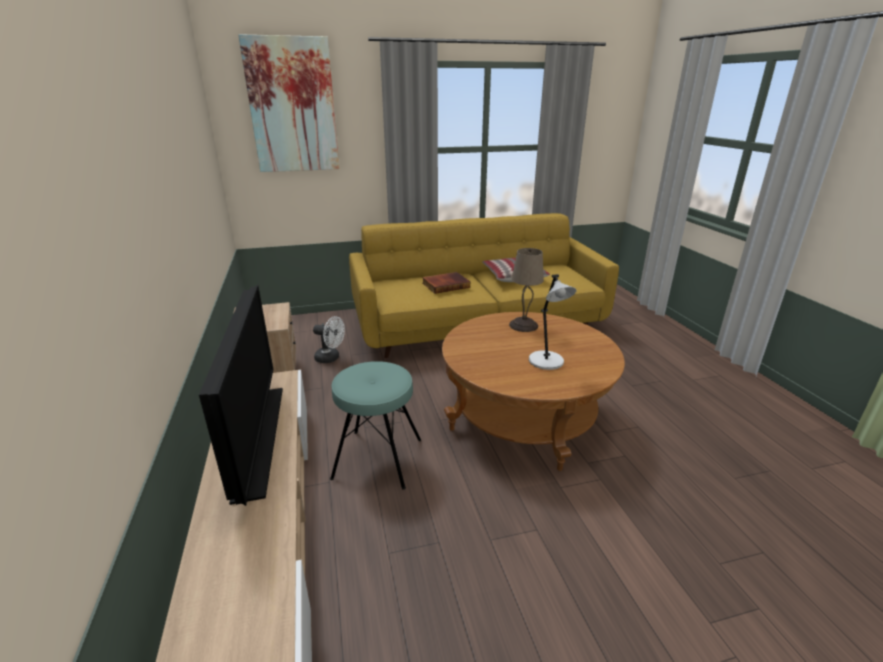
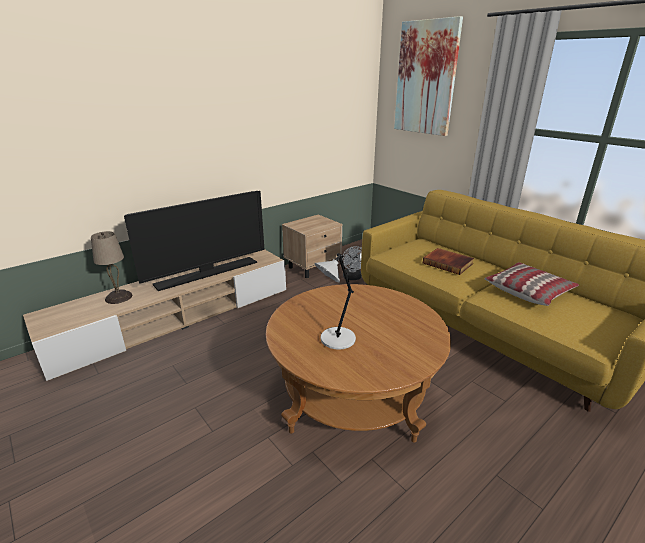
camera: 65 degrees right, 0 degrees up
turquoise stool [330,361,421,490] -> none
beige table lamp [509,248,544,332] -> beige table lamp moved to [91,231,132,304]

